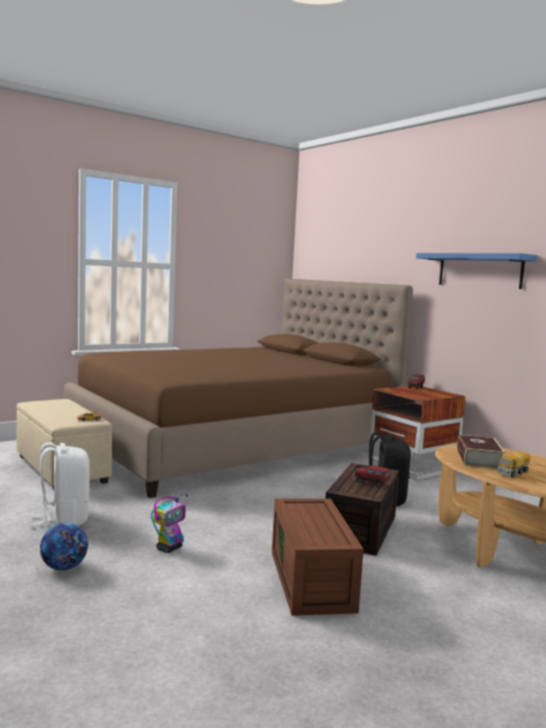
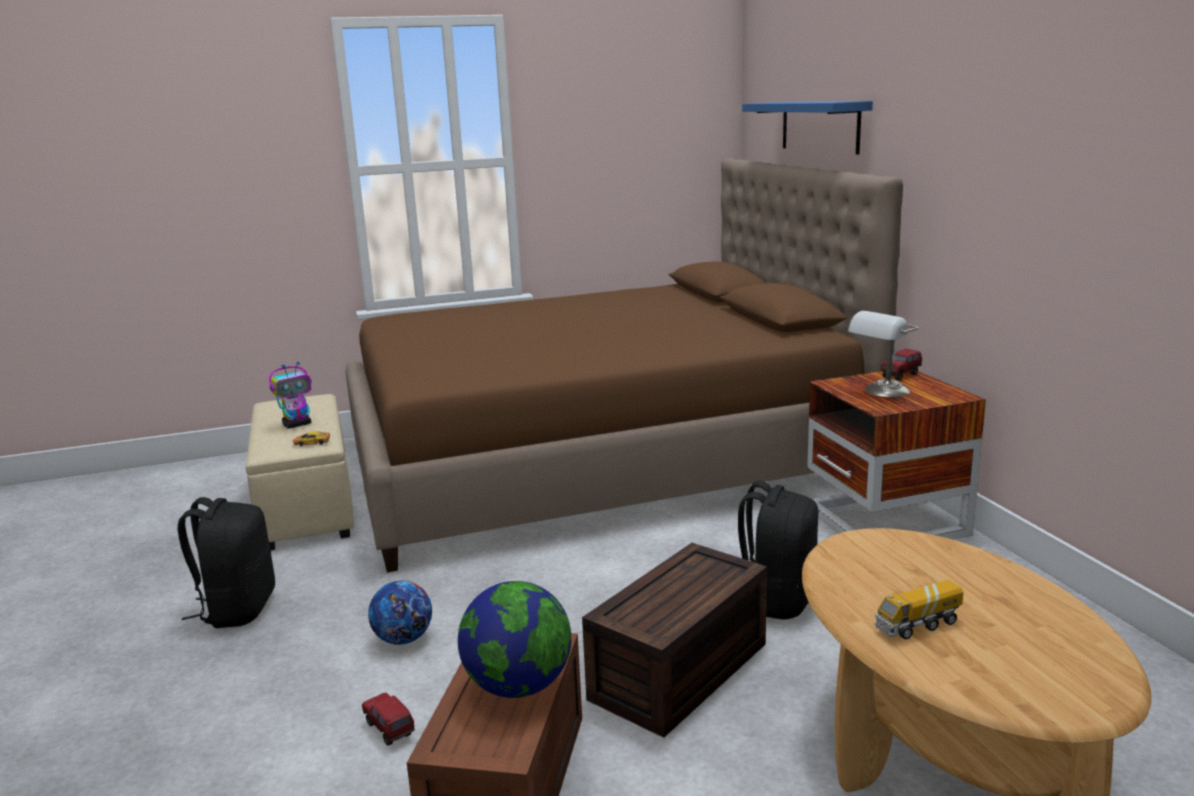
camera: 20 degrees right, 10 degrees up
white backpack [30,442,90,526] -> black backpack [178,497,275,628]
football [40,523,88,570] -> football moved to [368,581,432,645]
toy robot [151,494,188,553] -> toy robot moved to [269,361,312,429]
toy truck [355,465,391,488] -> toy truck moved to [362,693,415,746]
blue shelf [416,253,537,289] -> blue shelf moved to [742,101,873,154]
book [457,435,505,469] -> none
none -> globe [458,581,571,698]
none -> white table lamp [848,311,919,397]

